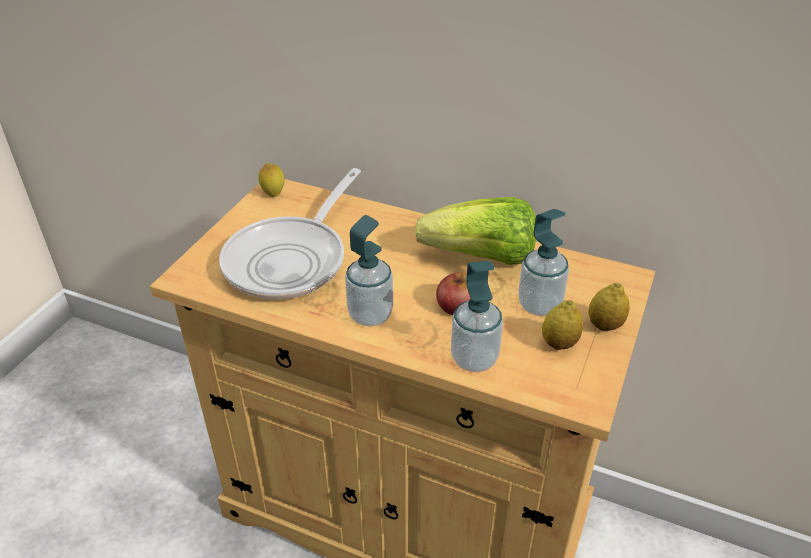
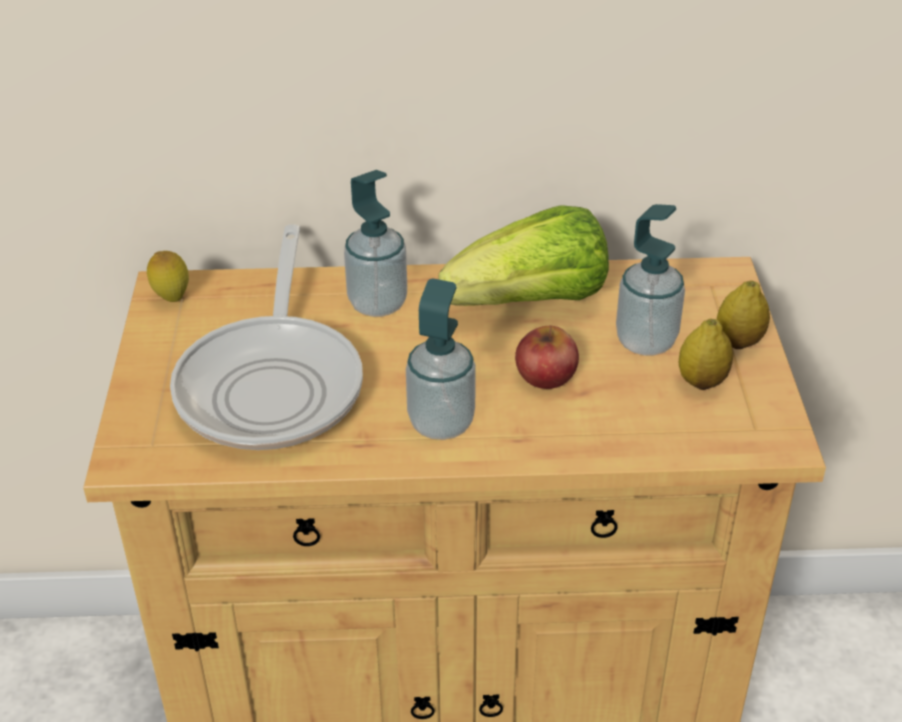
camera: 25 degrees left, 0 degrees up
soap dispenser [451,261,503,372] -> soap dispenser moved to [344,170,407,317]

